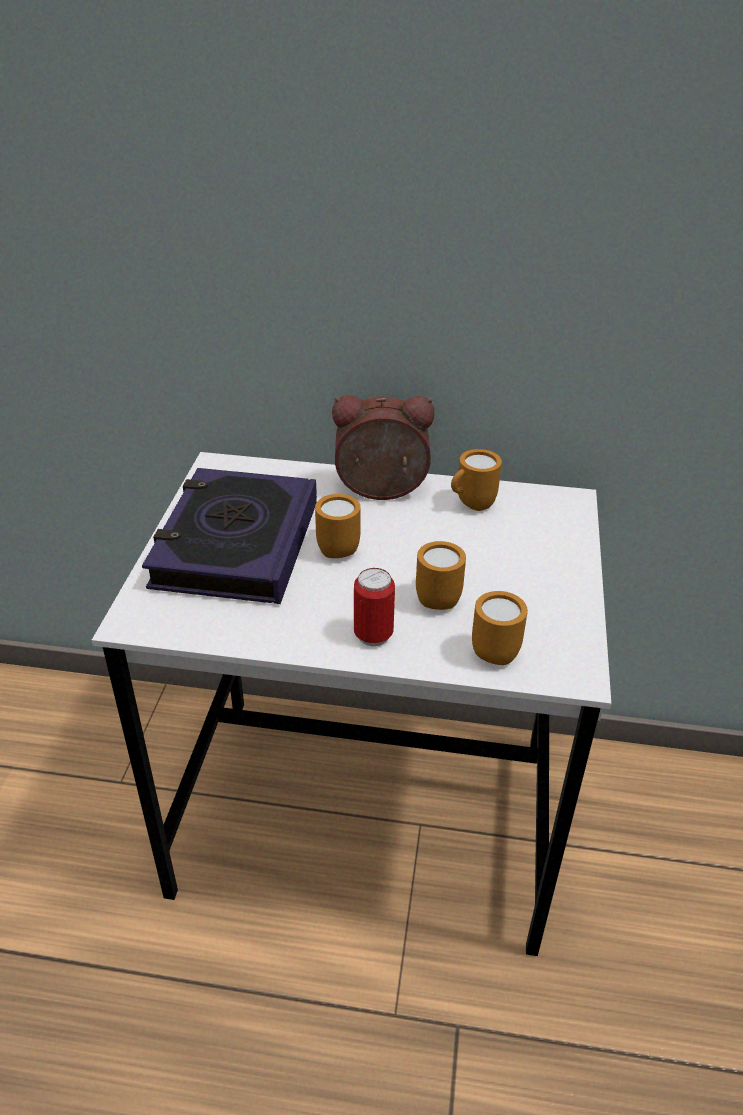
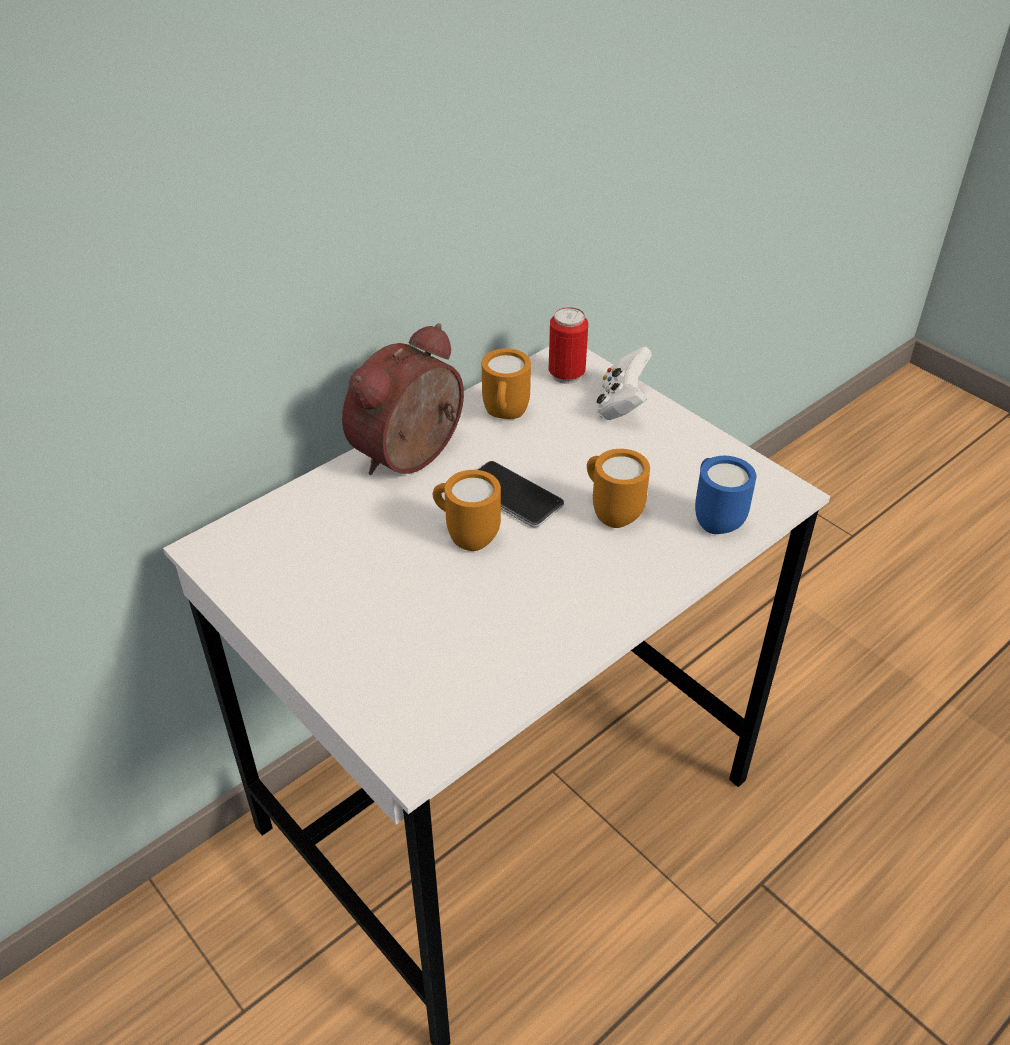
camera: 50 degrees left, 5 degrees up
book [142,468,317,604] -> none
can [354,568,395,646] -> can moved to [549,307,588,384]
orange mug [472,591,528,665] -> blue mug [695,456,756,534]
none -> phone [478,461,564,527]
none -> white game controller [597,347,652,420]

